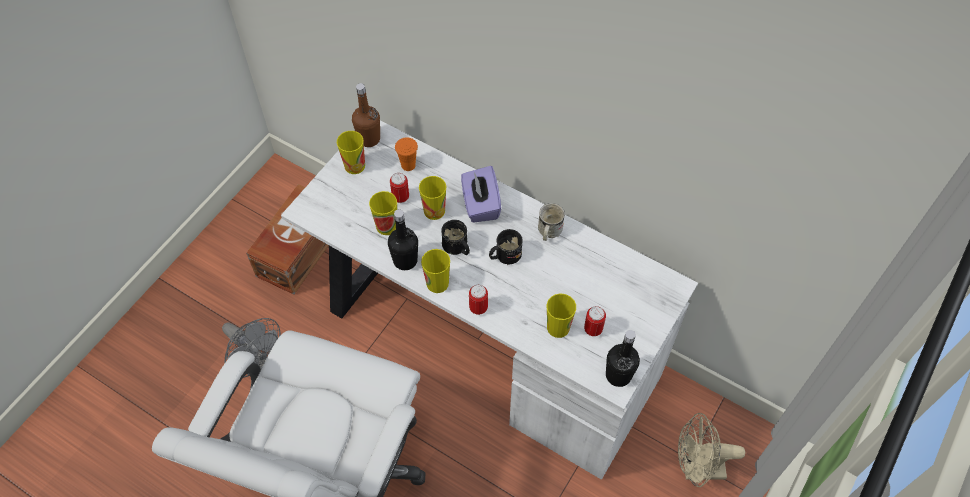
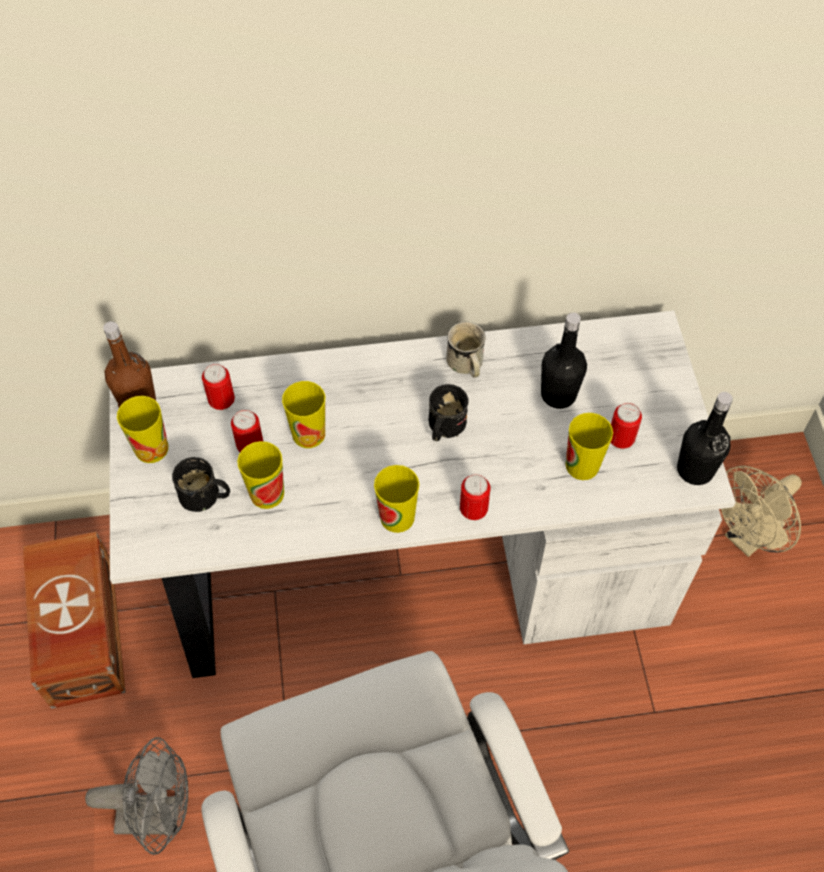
camera: 40 degrees left, 0 degrees up
black bottle [388,209,418,270] -> black bottle moved to [541,312,587,409]
orange cup [395,137,418,171] -> can [202,364,235,410]
black mug [441,220,470,255] -> black mug moved to [172,457,230,512]
purple tissue box [461,166,501,223] -> none

